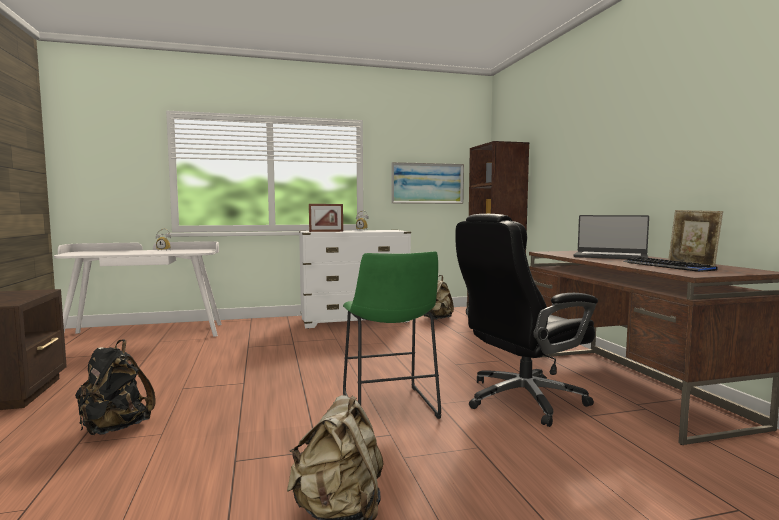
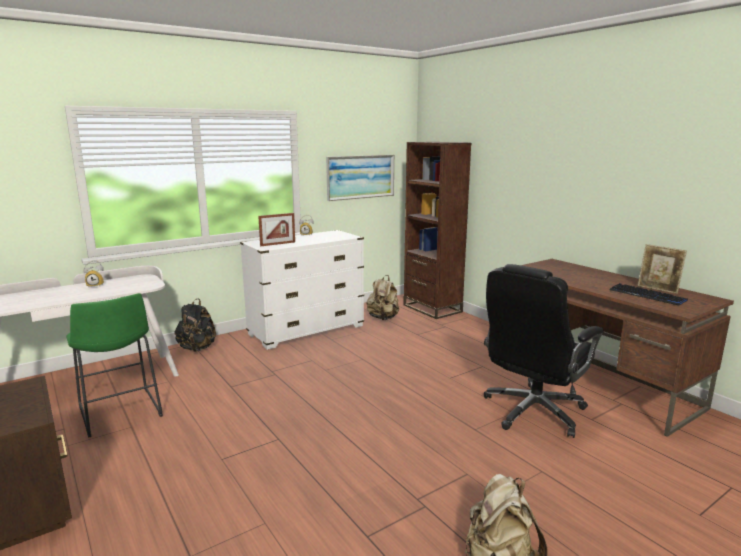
camera: 20 degrees left, 10 degrees up
black backpack [75,339,156,435] -> black backpack moved to [174,298,216,352]
green stool [343,251,441,419] -> green stool moved to [66,293,163,438]
laptop [573,215,649,259] -> none

